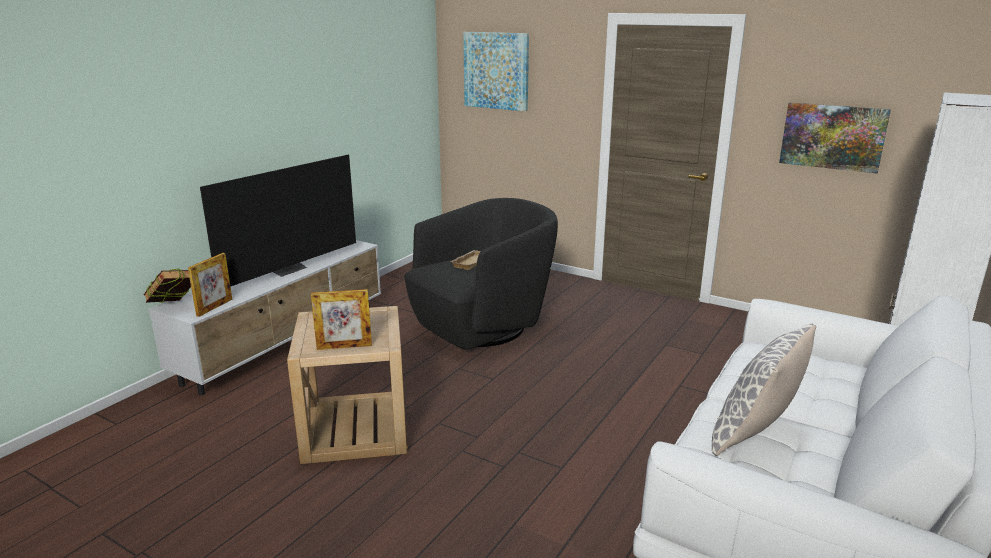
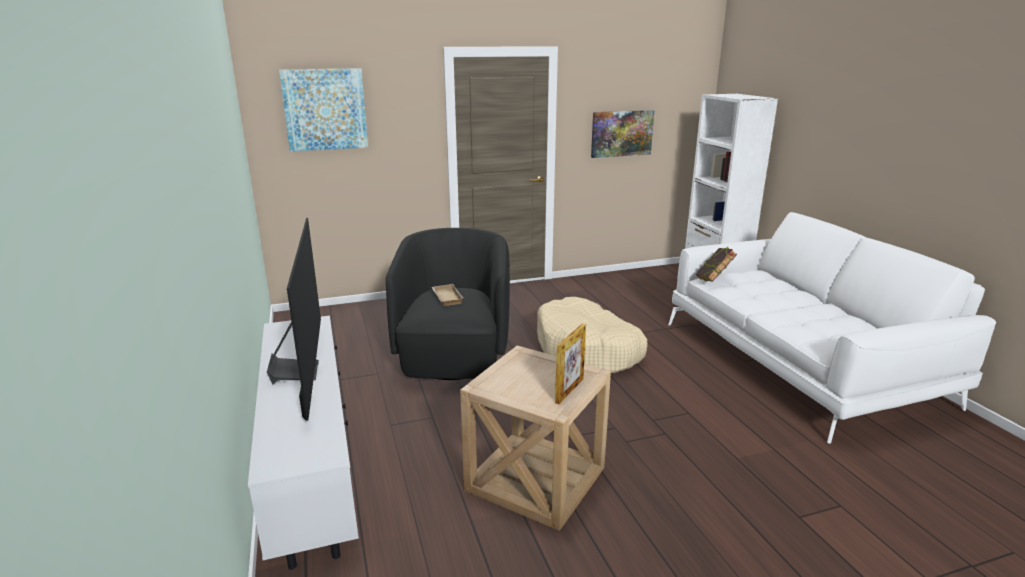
camera: 50 degrees left, 0 degrees up
book [144,269,191,303] -> book moved to [695,247,737,282]
picture frame [188,253,232,317] -> none
pillow [712,323,816,456] -> none
none -> beige dog bed [537,297,648,373]

